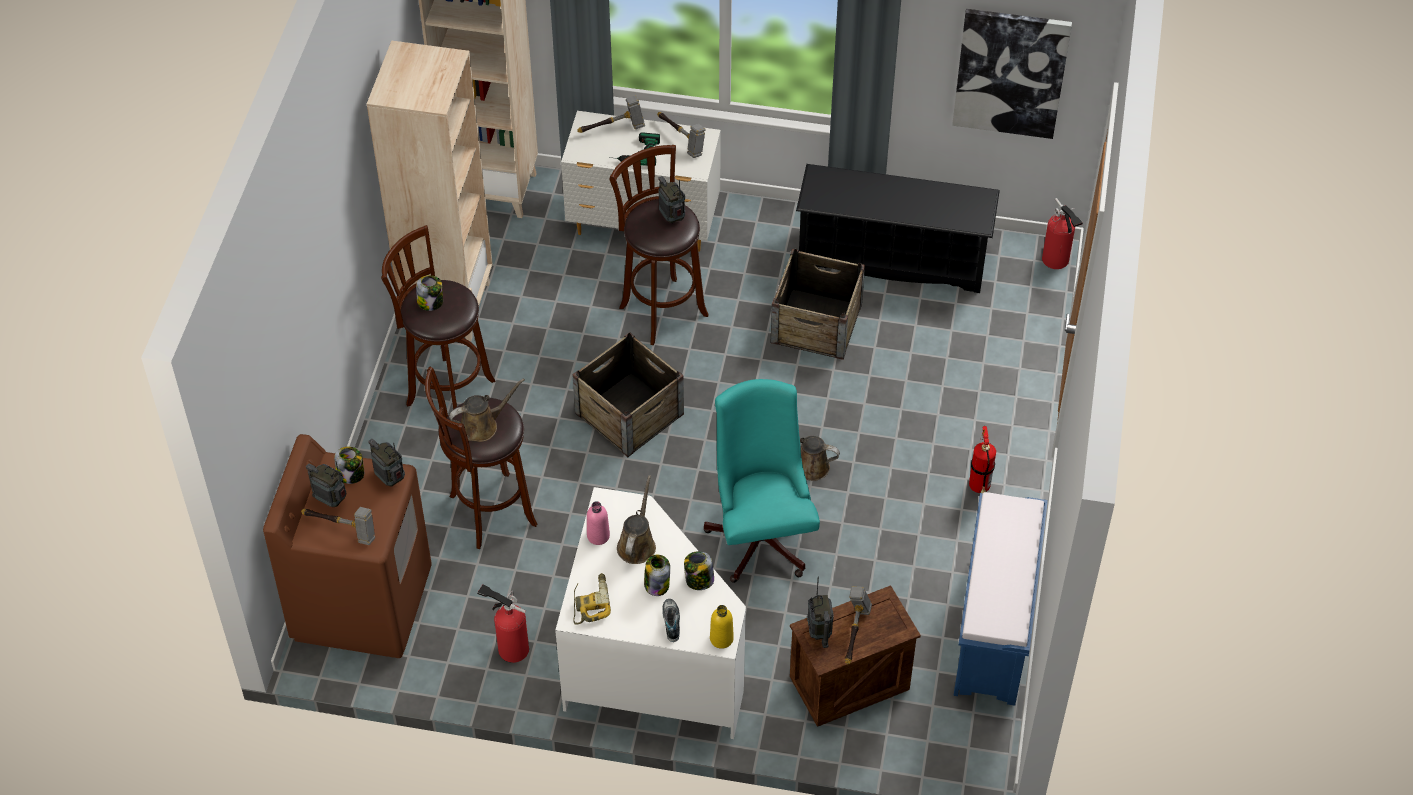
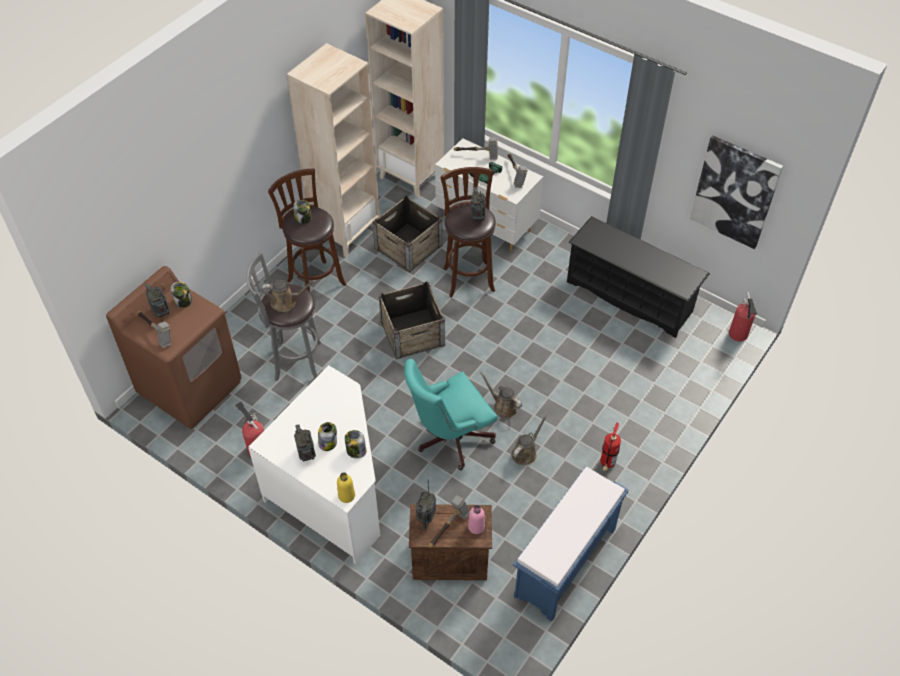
camera: 25 degrees right, 0 degrees up
radio [368,439,405,486] -> radio moved to [294,424,316,462]
brown stool [425,367,537,549] -> grey stool [246,252,321,382]
power drill [573,573,611,625] -> none
pink bottle [587,501,610,545] -> pink bottle moved to [468,505,485,534]
brown watering can [617,475,656,564] -> brown watering can moved to [511,414,548,465]
shoe [662,599,680,642] -> none
turquoise office chair [704,379,820,583] -> turquoise office chair turned 135 degrees counterclockwise [404,359,497,470]
crate [771,248,865,360] -> crate moved to [373,195,442,272]

